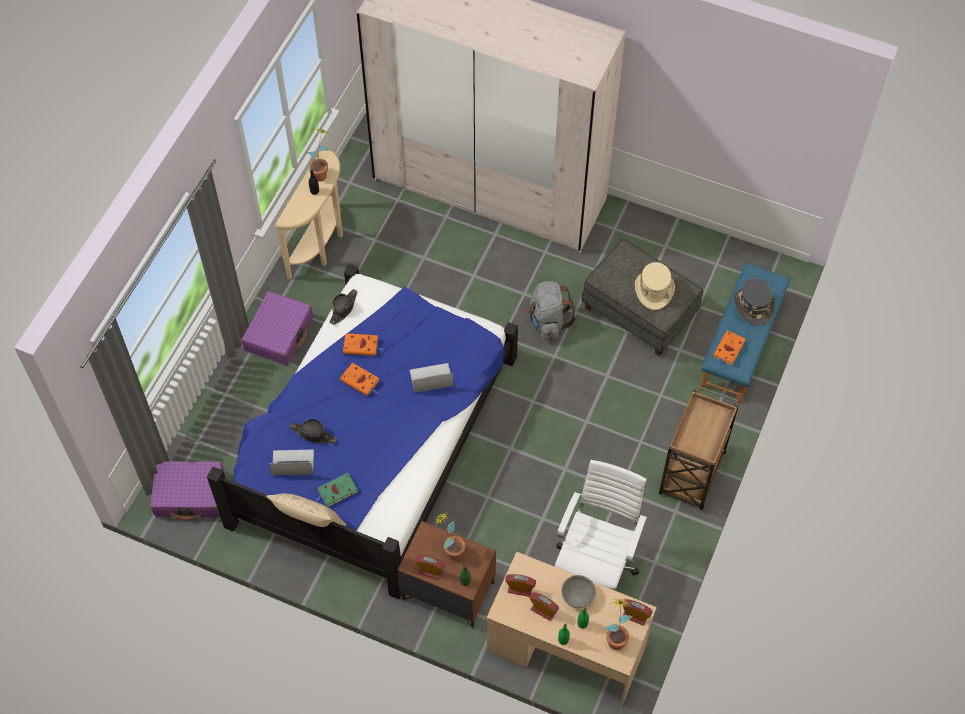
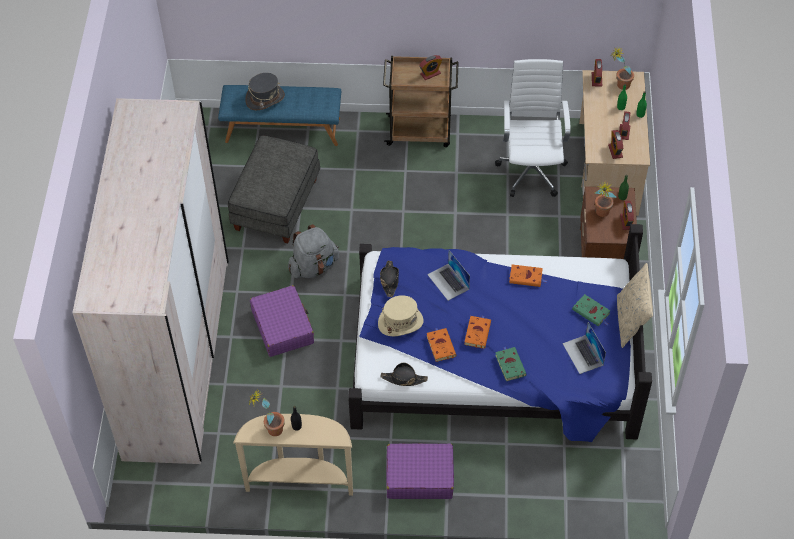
camera: 110 degrees left, 5 degrees down
purple suitcase [150,461,225,521] -> purple suitcase moved to [250,285,314,357]
black hat [290,419,337,443] -> black hat moved to [380,261,399,297]
white office chair [555,460,647,589] -> white office chair turned 90 degrees clockwise [495,59,571,197]
grey bowl [562,575,596,608] -> none
beige hat [635,262,675,310] -> beige hat moved to [378,295,423,336]
orange book [713,330,746,366] -> orange book moved to [509,265,548,287]
none -> alarm clock [419,55,442,80]
none -> green book [495,347,527,381]

